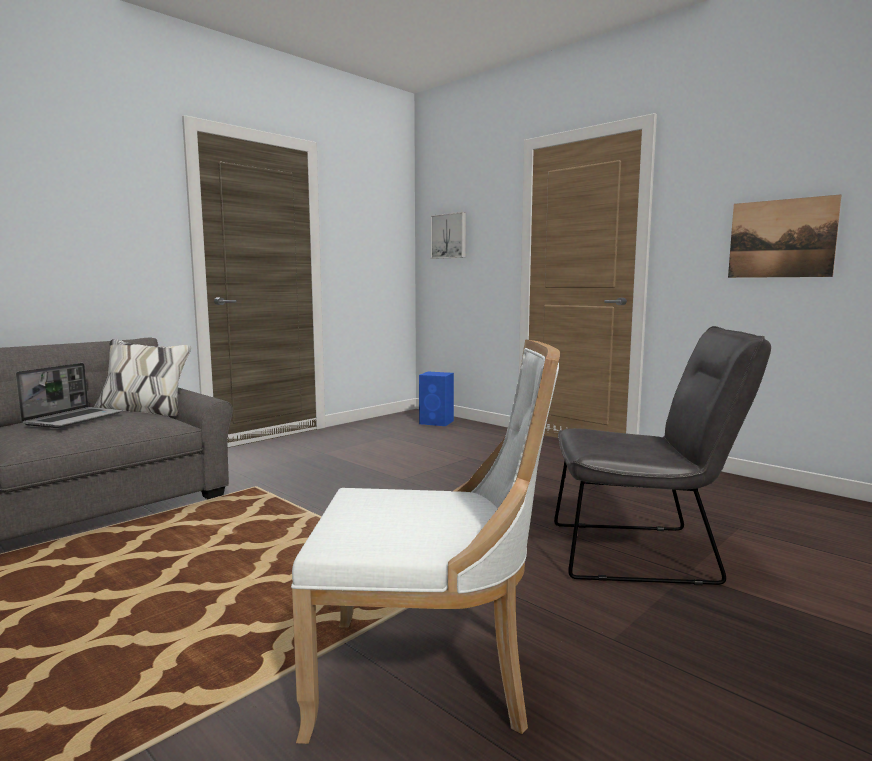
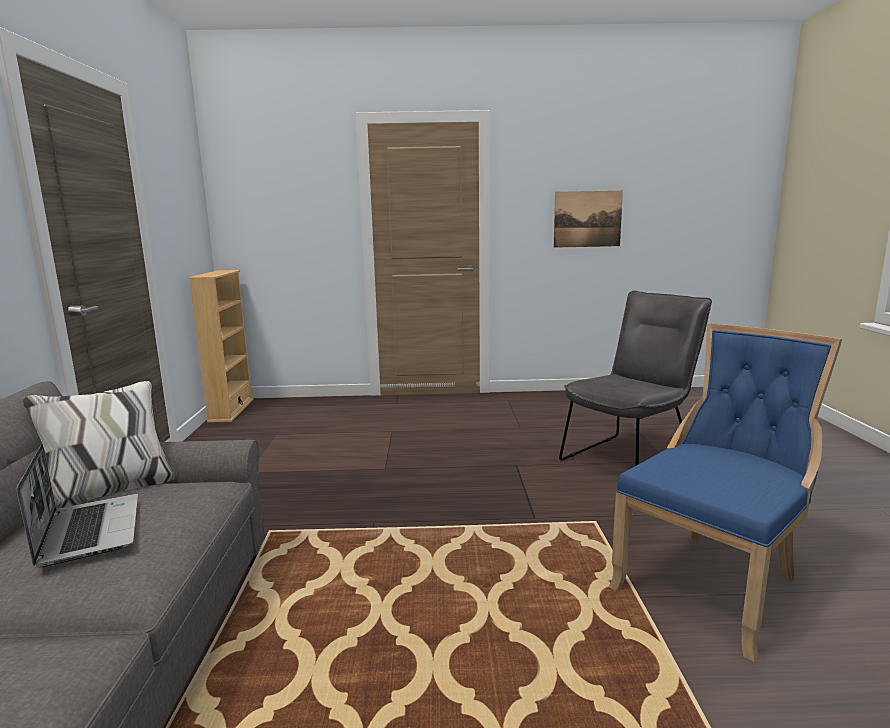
camera: 45 degrees left, 5 degrees up
white chair [291,339,560,744] -> blue chair [609,324,842,662]
blue speaker [419,372,454,426] -> none
picture [431,212,466,259] -> none
none -> beige bookcase [189,270,254,423]

